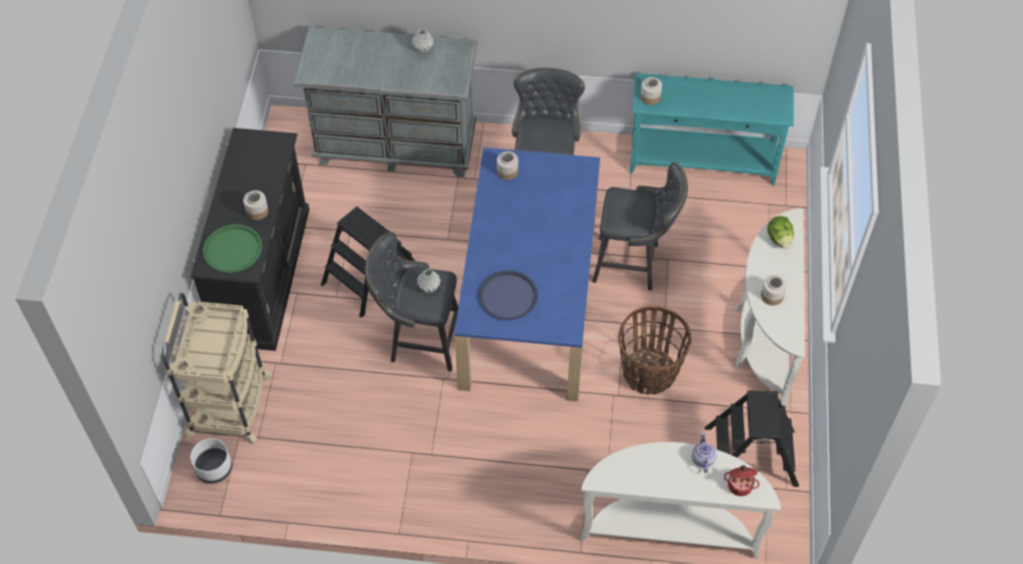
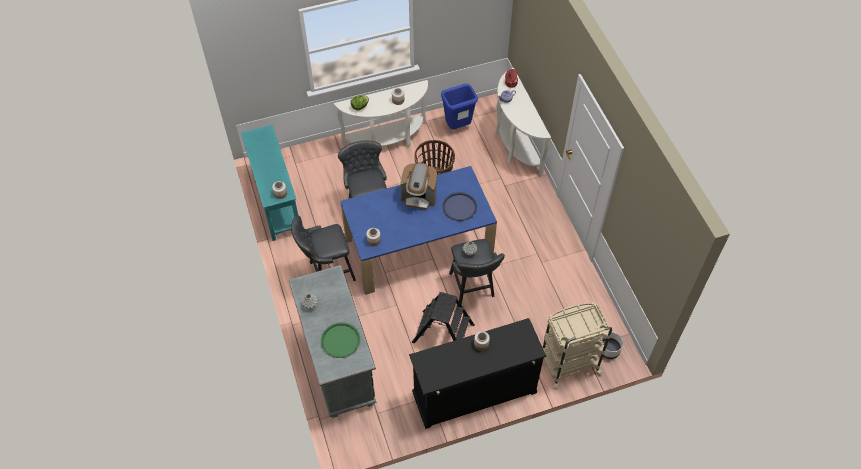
camera: 115 degrees left, 0 degrees up
green tray [203,224,262,273] -> green tray moved to [321,322,360,358]
black step ladder [705,390,799,487] -> blue trash can [441,84,478,129]
none -> coffee machine [400,163,437,210]

